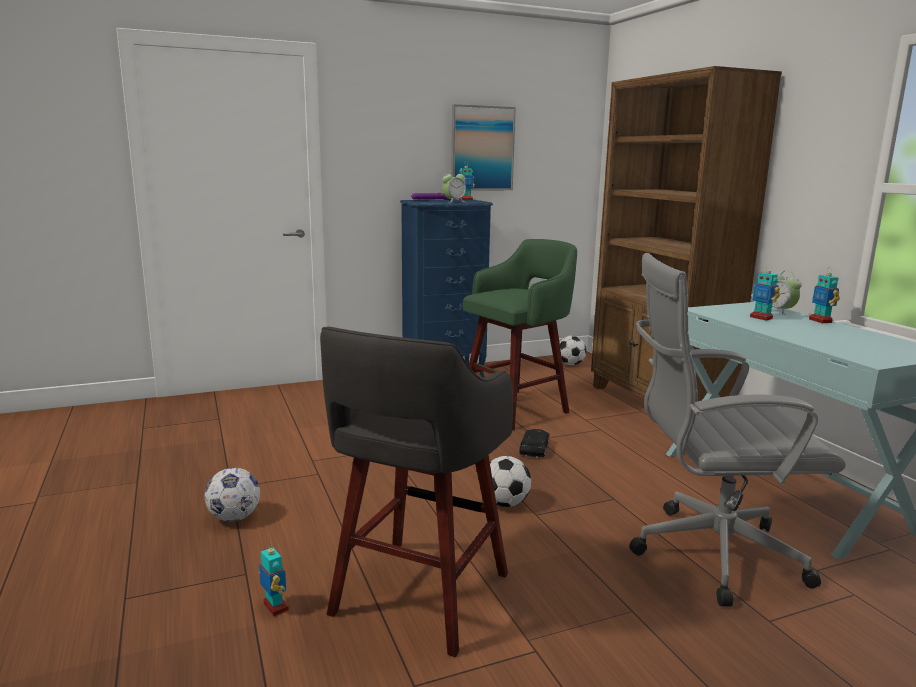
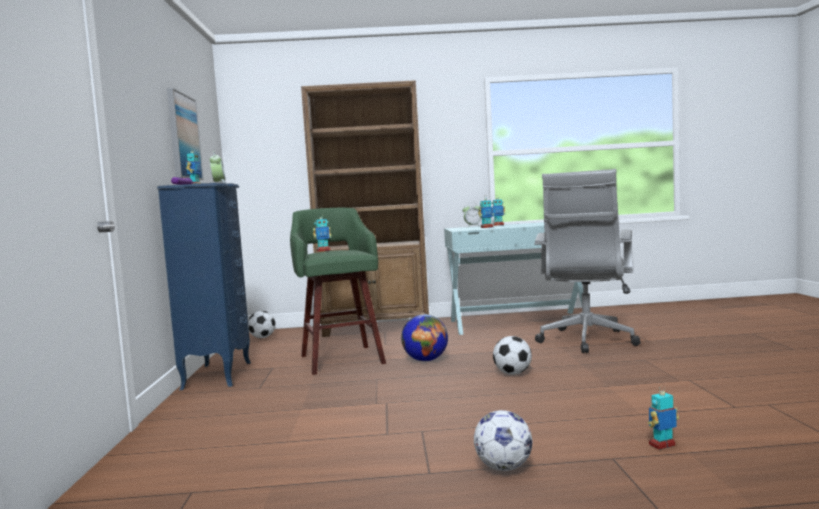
camera: 70 degrees left, 10 degrees down
grey stool [320,327,513,657] -> none
black toy car [519,429,550,458] -> globe [401,314,448,361]
none -> toy robot [313,213,331,252]

